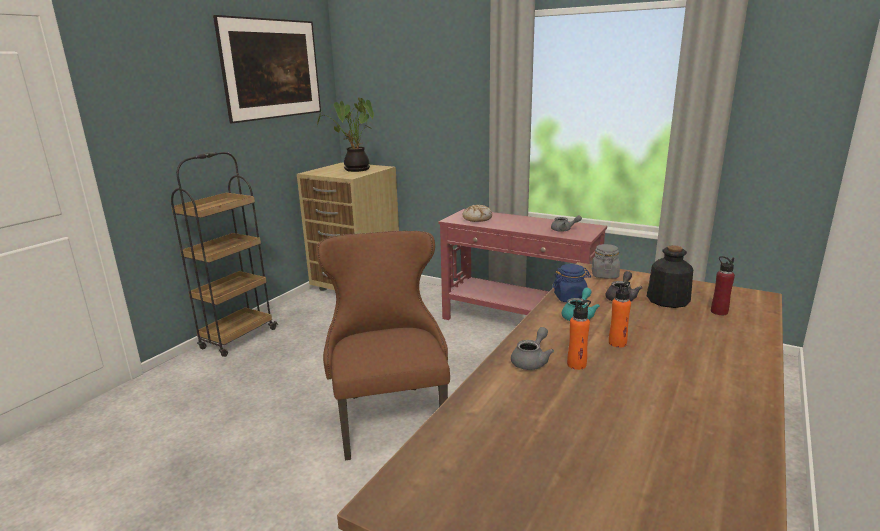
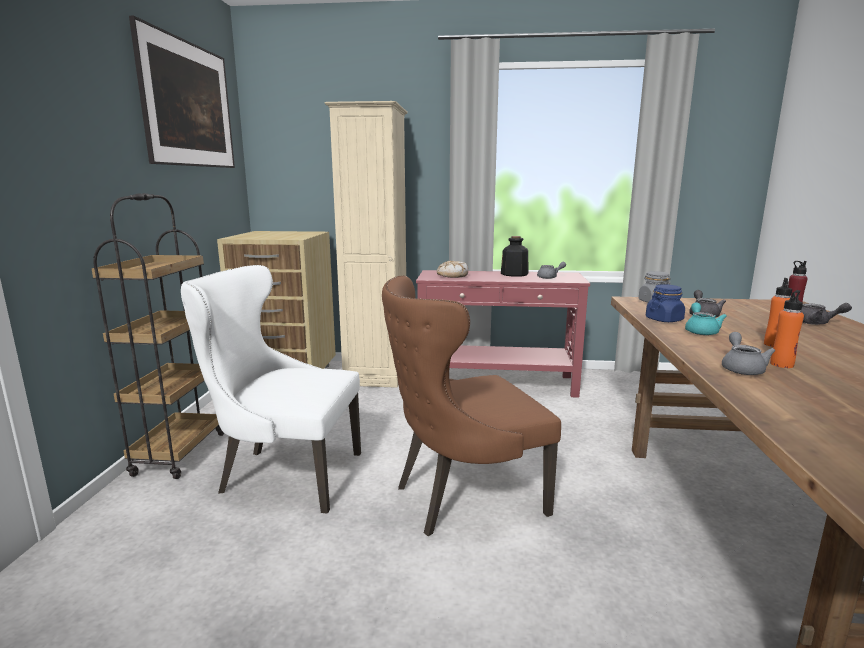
camera: 25 degrees left, 5 degrees down
brown chair [316,230,450,461] -> brown chair turned 75 degrees counterclockwise [382,275,561,536]
potted plant [317,97,374,172] -> none
bottle [647,245,693,308] -> bottle moved to [501,236,528,277]
none -> white chair [181,265,361,514]
none -> beige cabinet [324,101,408,388]
none -> grey teapot [801,303,852,325]

